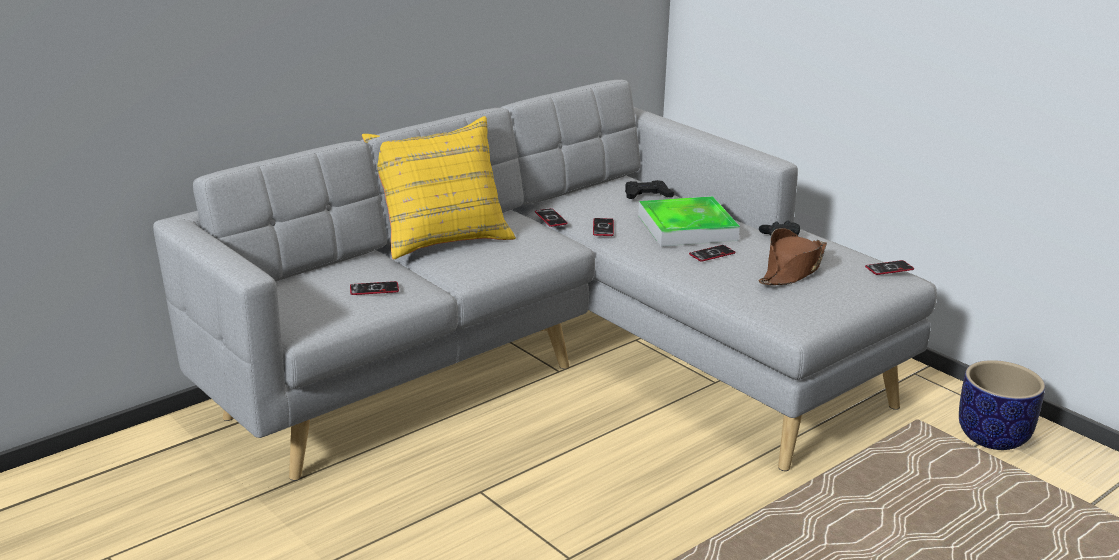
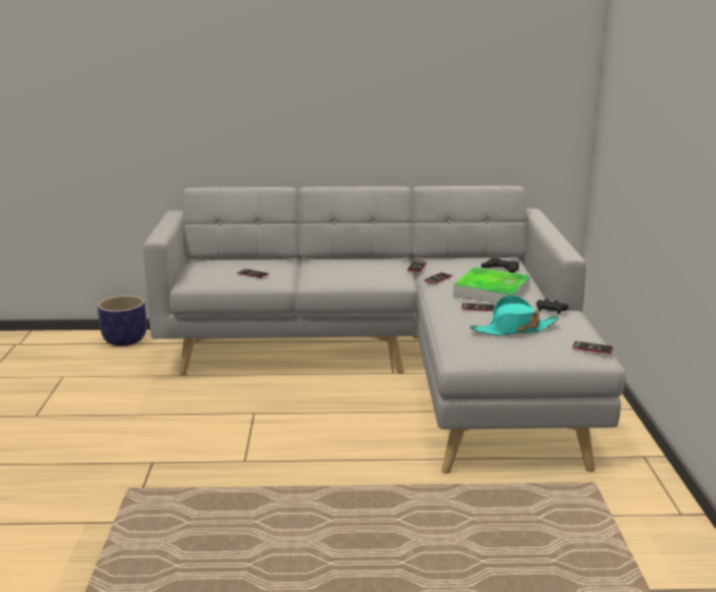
camera: 40 degrees right, 5 degrees down
yellow pillow [362,116,516,260] -> none
brown hat [758,228,827,285] -> turquoise hat [470,295,559,336]
planter [959,360,1045,450] -> planter moved to [97,295,147,346]

